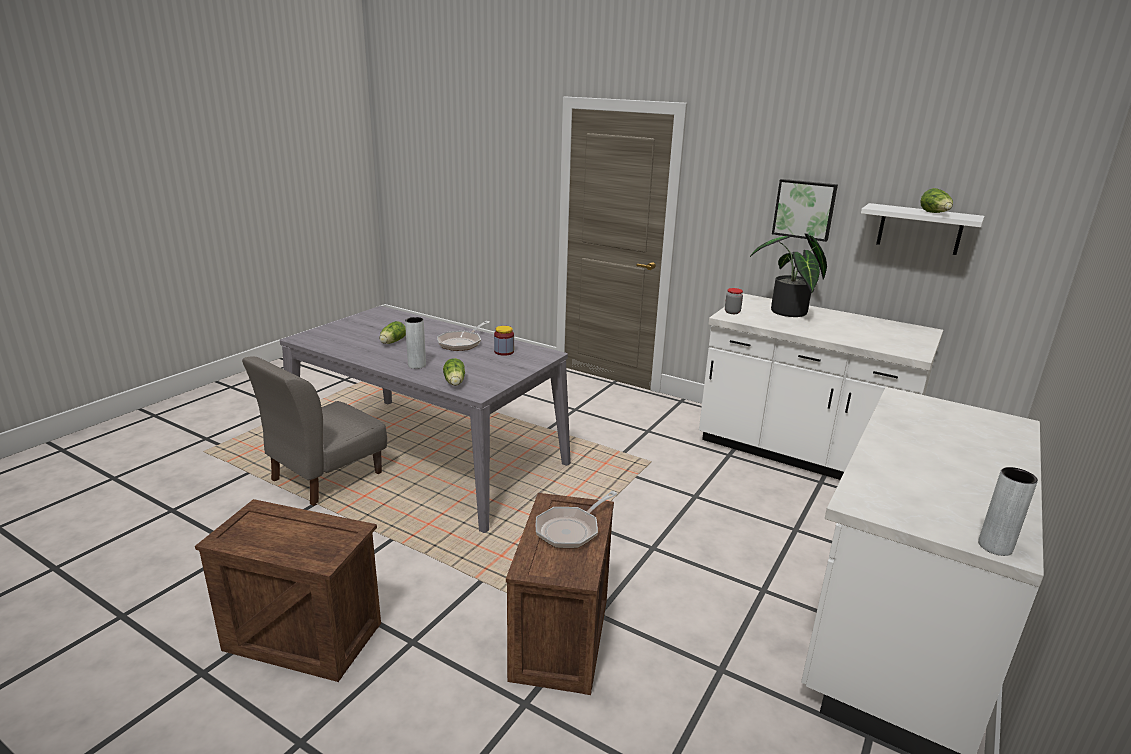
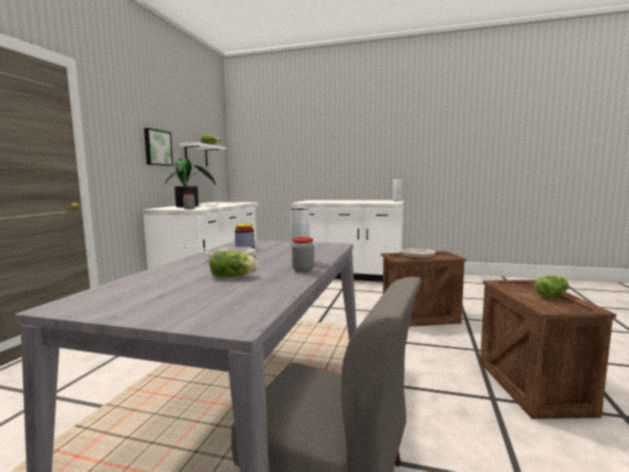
camera: 105 degrees left, 15 degrees down
lettuce [443,358,465,386] -> lettuce moved to [534,276,569,298]
none -> jar [292,237,314,272]

